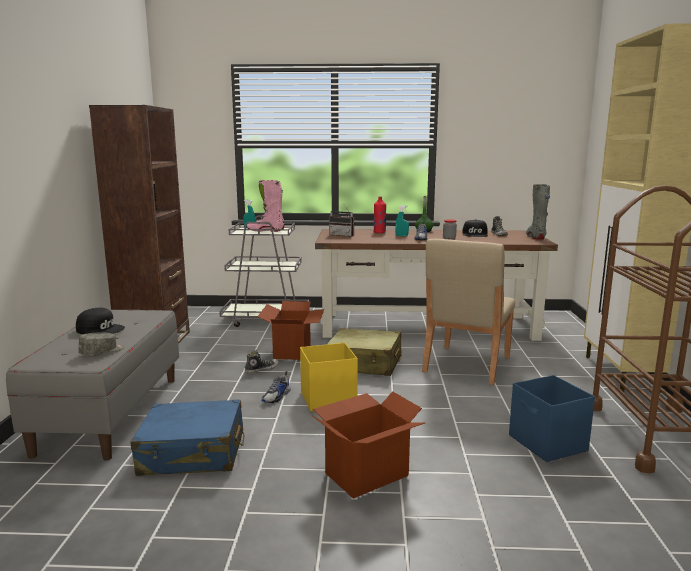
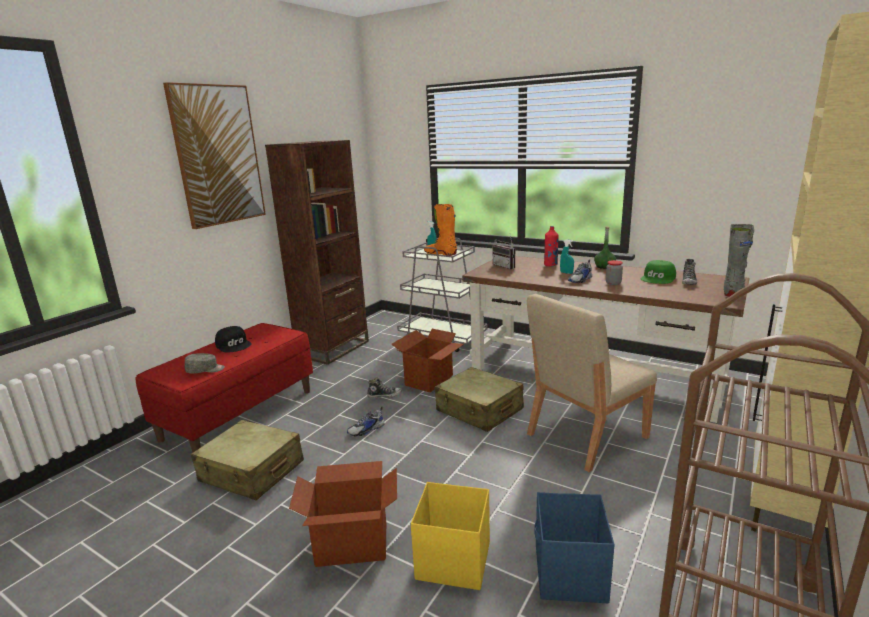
camera: 30 degrees right, 5 degrees up
grey bench [6,310,179,460] -> red bench [136,323,313,452]
blue suitcase [131,400,244,476] -> beige suitcase [191,420,304,500]
pink boot [246,180,284,232] -> orange boot [424,204,457,256]
yellow storage box [300,343,358,412] -> yellow storage box moved to [411,482,490,590]
black cap [463,219,488,237] -> green cap [641,260,676,284]
none -> picture [163,82,266,229]

